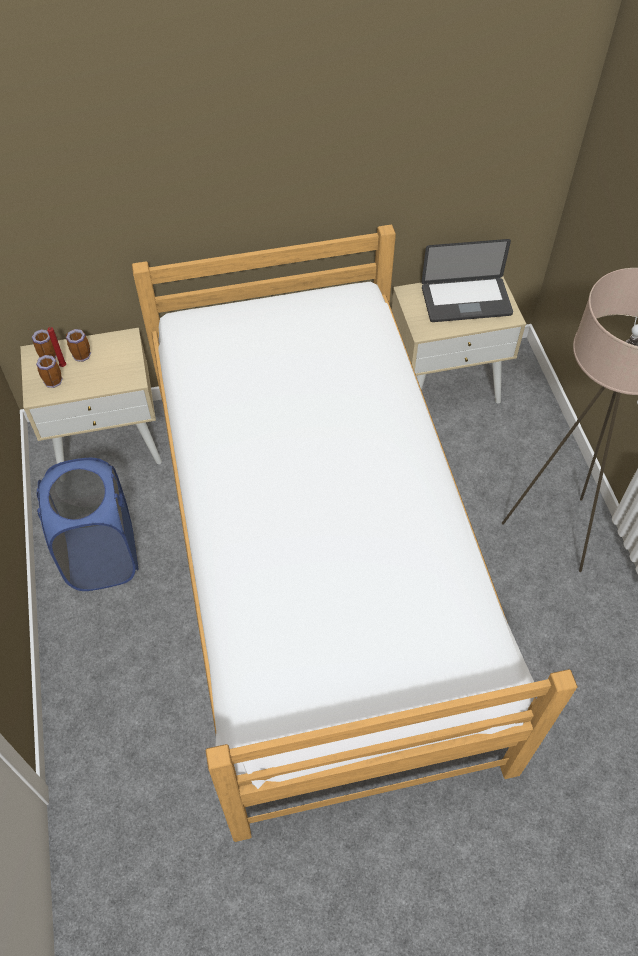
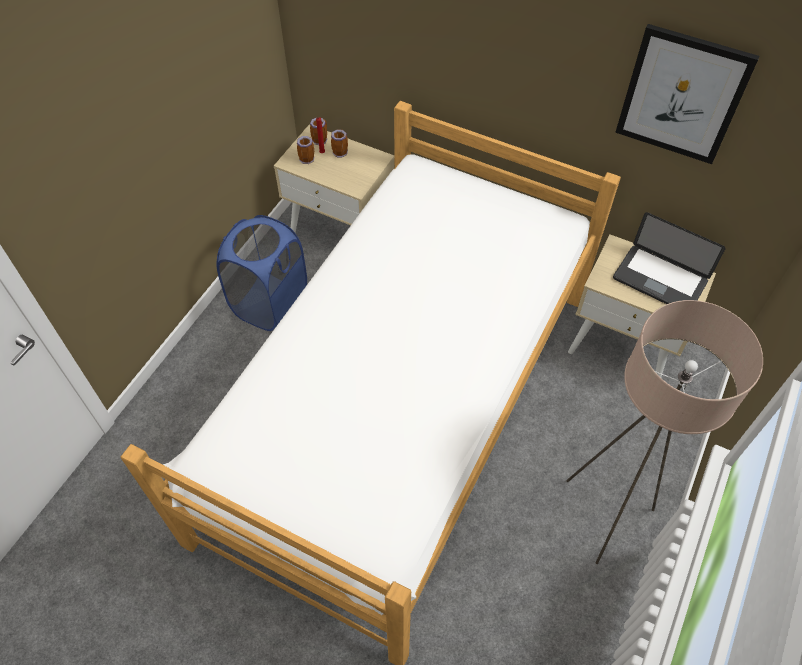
camera: 40 degrees right, 0 degrees up
none -> picture [615,24,760,164]

